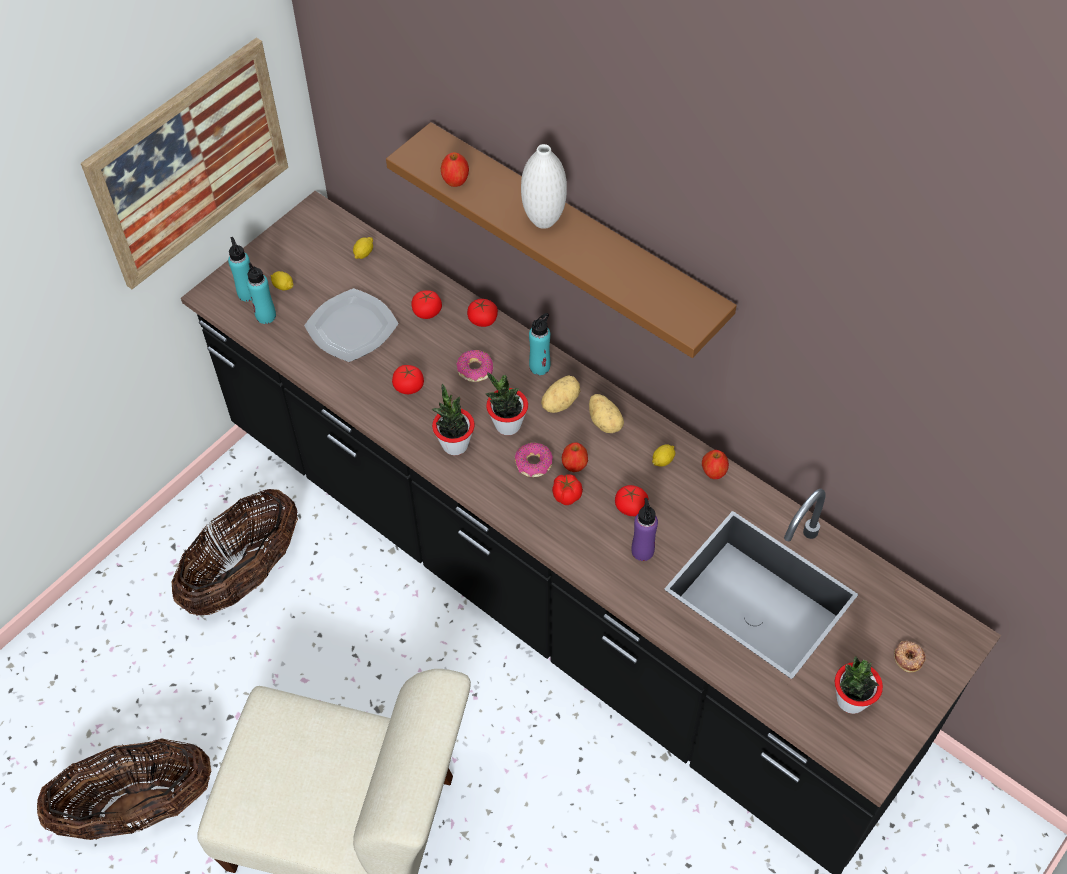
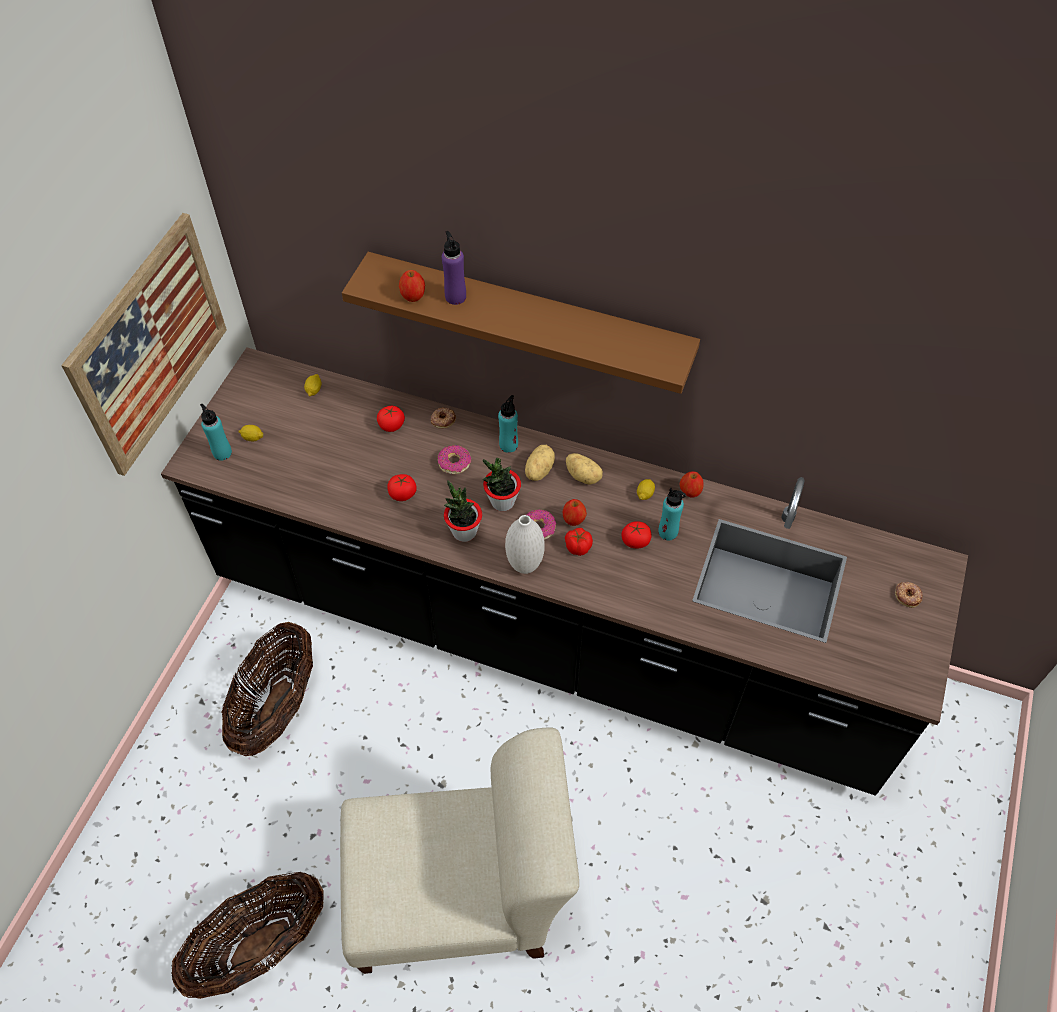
camera: 20 degrees left, 0 degrees up
turquoise bottle [247,263,276,324] -> turquoise bottle moved to [658,487,686,540]
plate [304,288,399,362] -> none
tomato [467,299,498,327] -> donut [431,408,456,428]
white vase [521,144,567,229] -> white vase moved to [505,515,545,574]
purple bottle [631,498,658,561] -> purple bottle moved to [442,231,466,305]
potted plant [835,656,883,714] -> none

